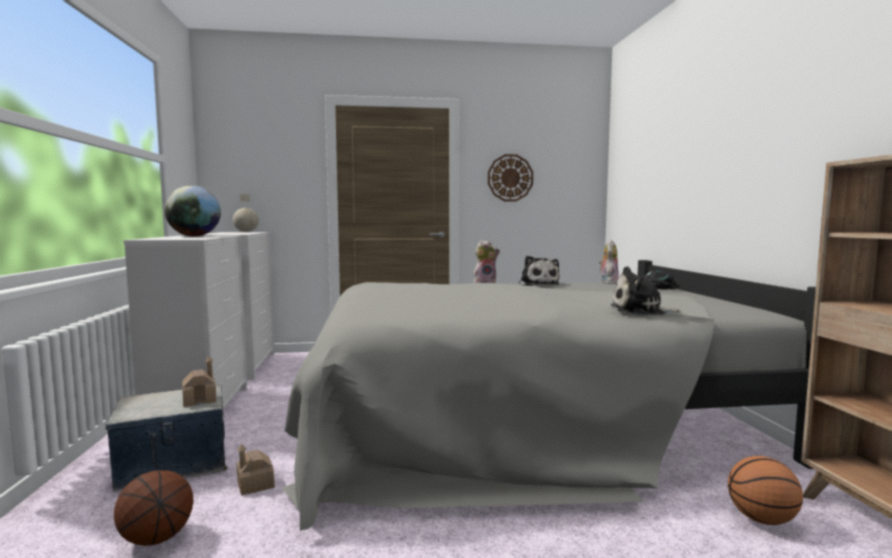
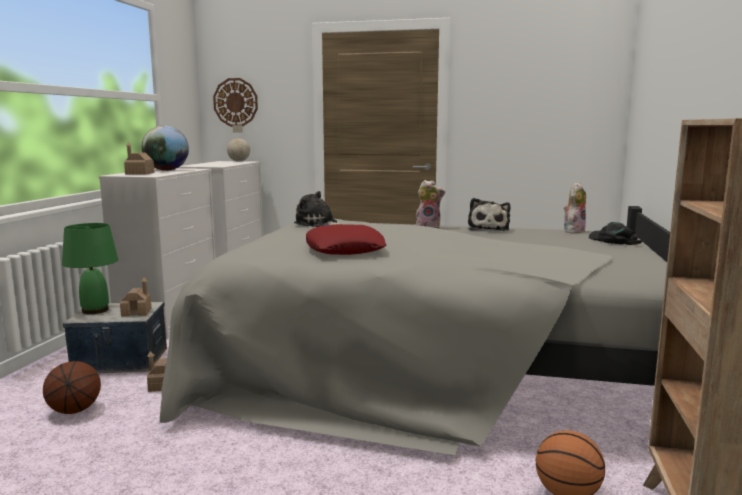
camera: 20 degrees right, 5 degrees up
wall clock [488,154,533,202] -> wall clock moved to [213,78,258,127]
plush toy [611,266,681,315] -> plush toy moved to [294,191,339,227]
none -> green table lamp [62,223,118,314]
none -> toy house [124,142,155,175]
none -> red pillow [306,224,386,255]

